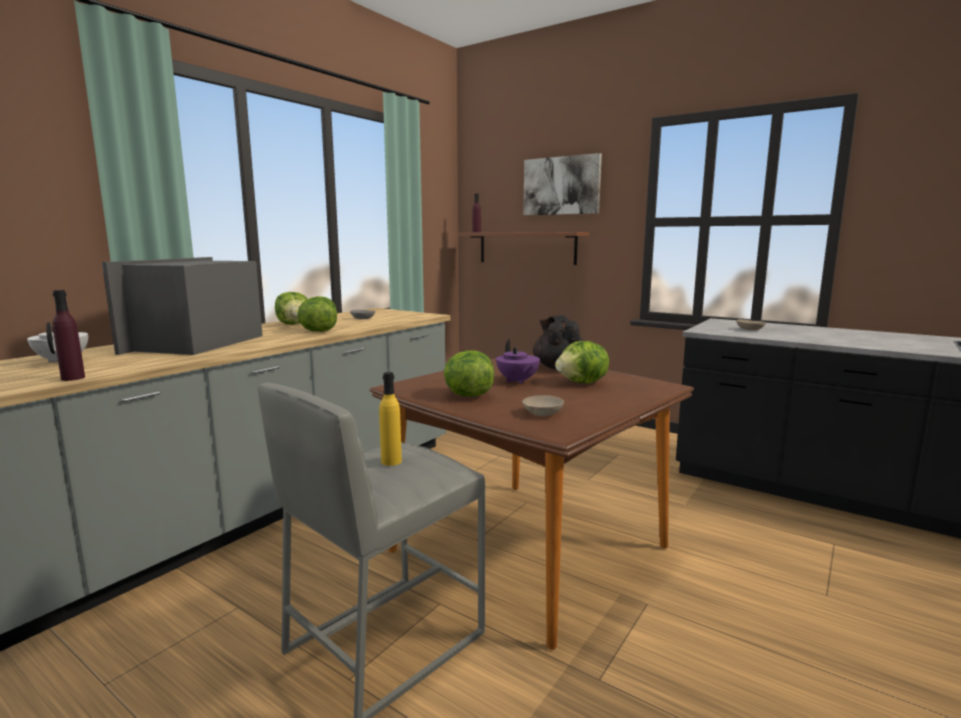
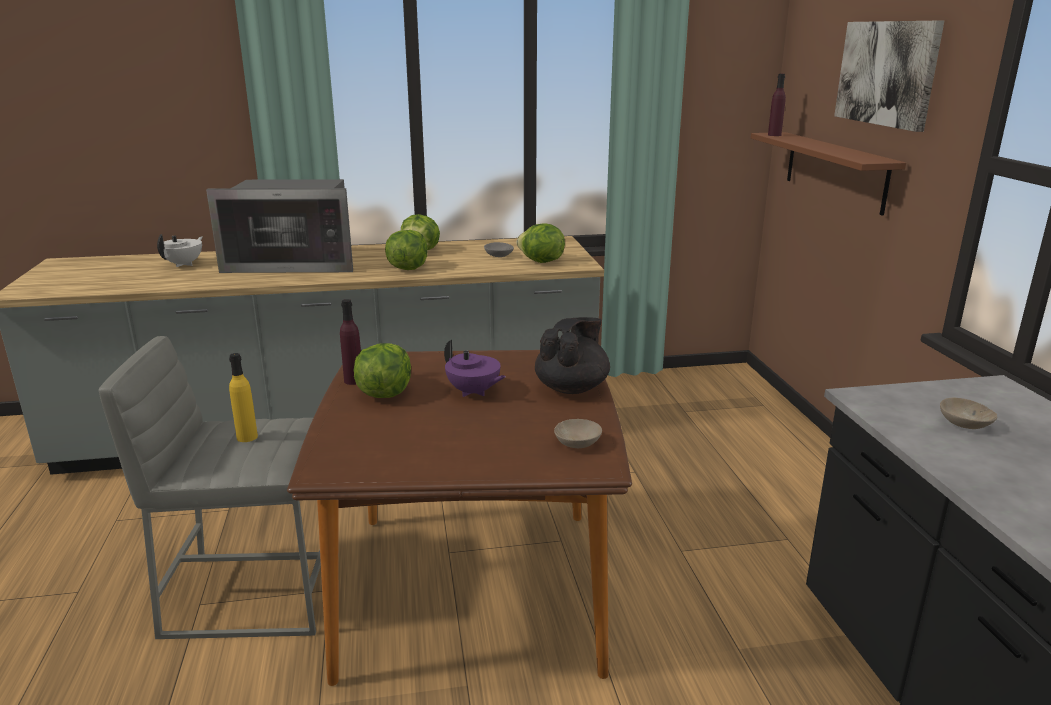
camera: 45 degrees right, 10 degrees up
purple bottle [53,290,85,381] -> purple bottle moved to [340,299,361,385]
microwave [102,257,263,355] -> microwave turned 150 degrees counterclockwise [206,179,353,273]
purple teapot [496,339,540,384] -> purple teapot turned 75 degrees counterclockwise [444,340,506,397]
beige bowl [522,395,564,416] -> beige bowl moved to [554,419,602,448]
lettuce [555,341,609,384] -> lettuce moved to [517,224,565,263]

